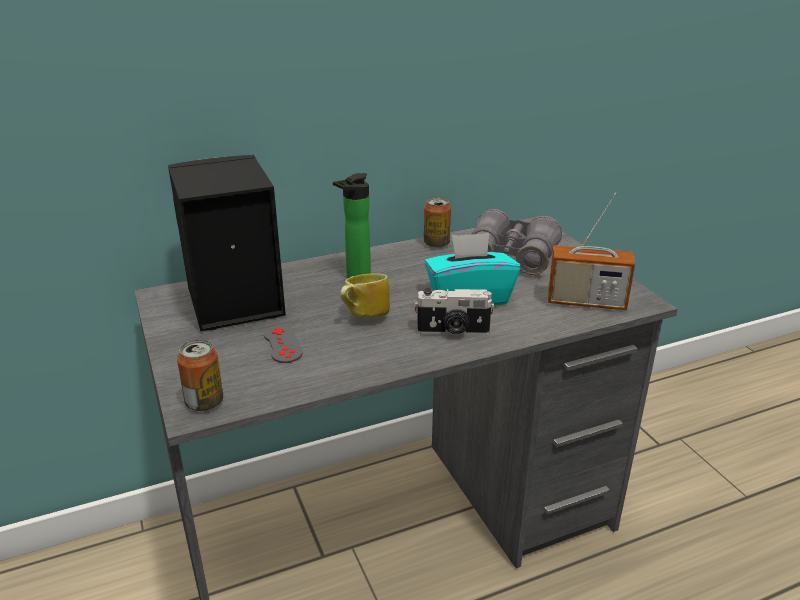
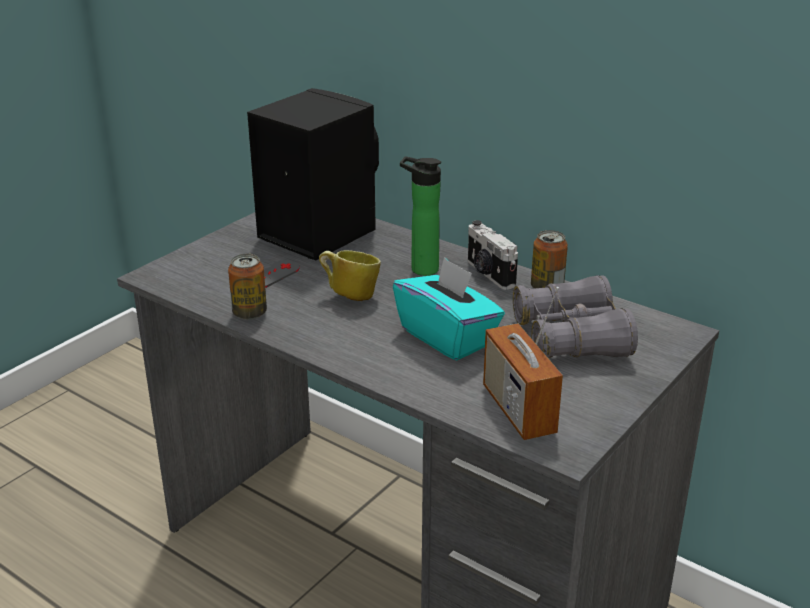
camera: 60 degrees right, 0 degrees up
can [177,339,223,411] -> can moved to [228,254,267,320]
camera [415,288,494,336] -> camera moved to [468,220,518,290]

